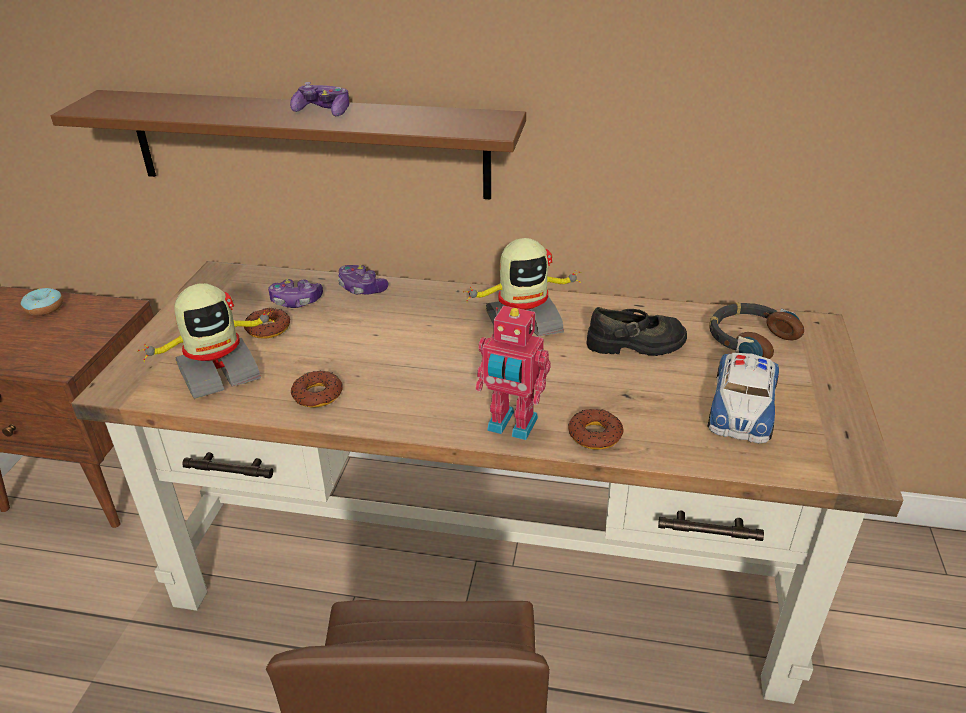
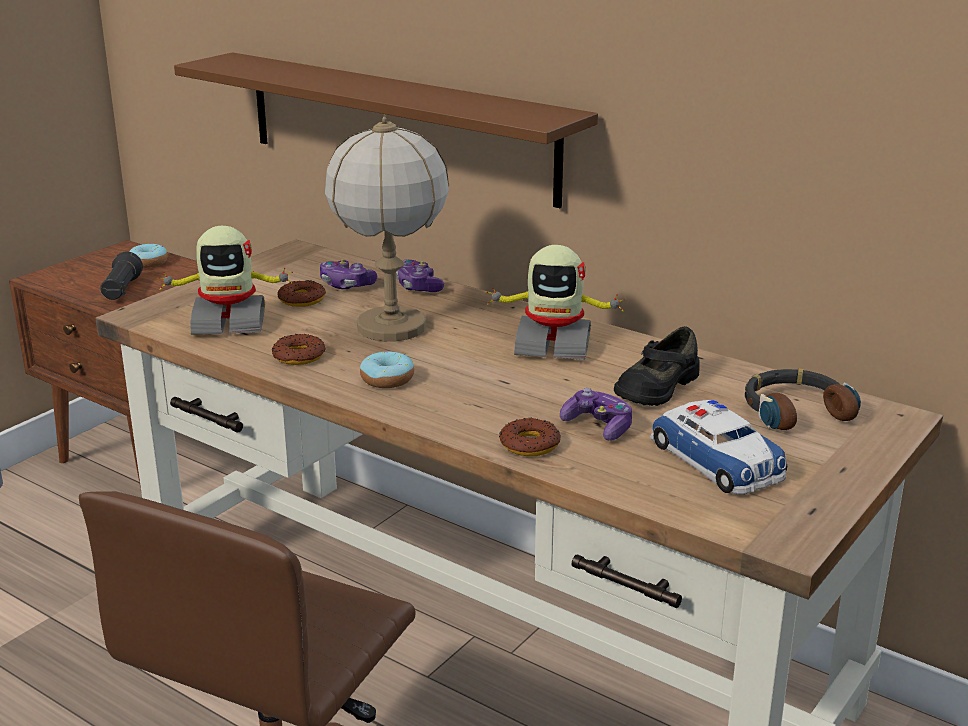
camera: 25 degrees right, 10 degrees down
game controller [290,82,349,116] -> game controller moved to [560,388,632,440]
toy robot [475,306,551,440] -> none
black shoe [586,307,687,356] -> black shoe turned 105 degrees clockwise [614,326,699,406]
toy car [707,353,779,443] -> toy car turned 75 degrees counterclockwise [650,400,787,495]
none -> black flashlight [100,251,143,300]
none -> table lamp [325,117,449,341]
none -> donut [360,351,414,388]

